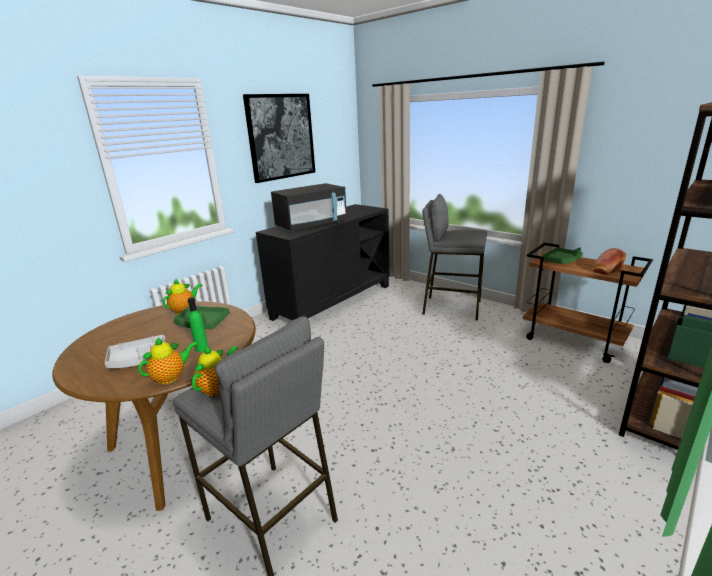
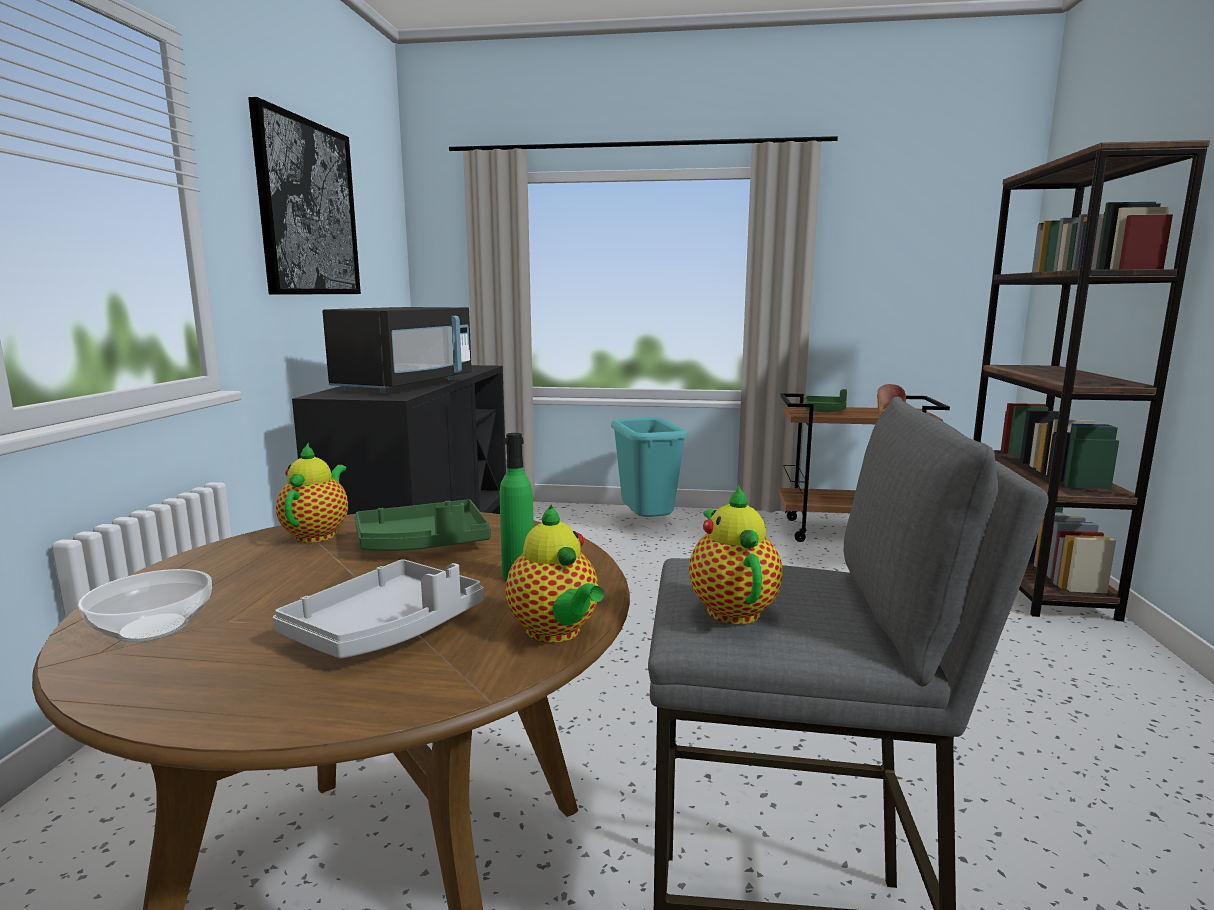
camera: 35 degrees left, 10 degrees down
teapot [138,337,198,384] -> teapot turned 135 degrees clockwise [506,505,605,643]
grey stool [422,194,487,321] -> turquoise trash can [611,417,688,517]
none -> bowl [78,569,212,642]

